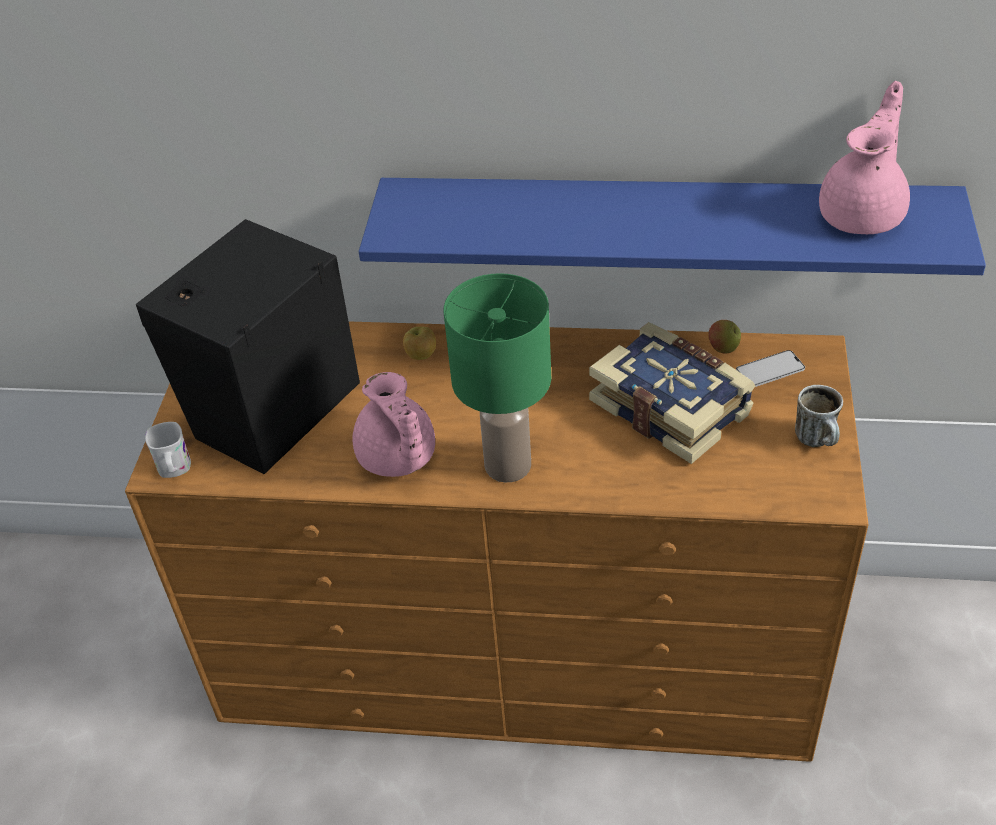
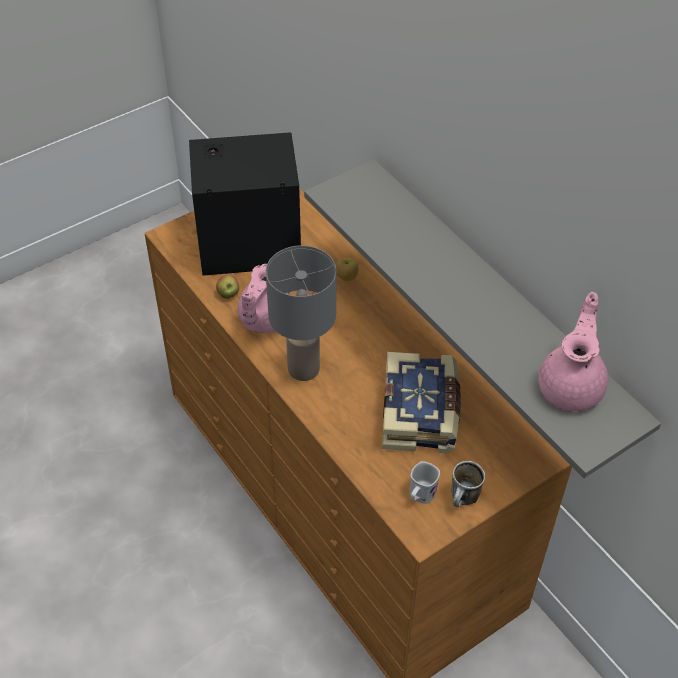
camera: 45 degrees right, 5 degrees up
white mug [145,422,191,478] -> white mug moved to [409,461,440,504]
blue shelf [359,178,986,275] -> grey shelf [304,159,661,478]
green table lamp [443,273,551,482] -> grey table lamp [266,245,336,381]
apple [708,320,741,354] -> apple moved to [216,275,239,299]
phone [736,350,805,387] -> none
pink teapot [819,81,910,234] -> pink teapot turned 60 degrees counterclockwise [538,292,608,411]

